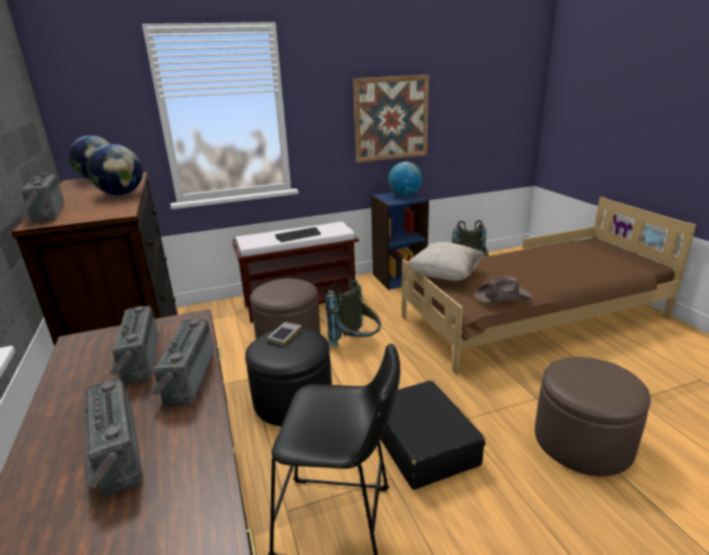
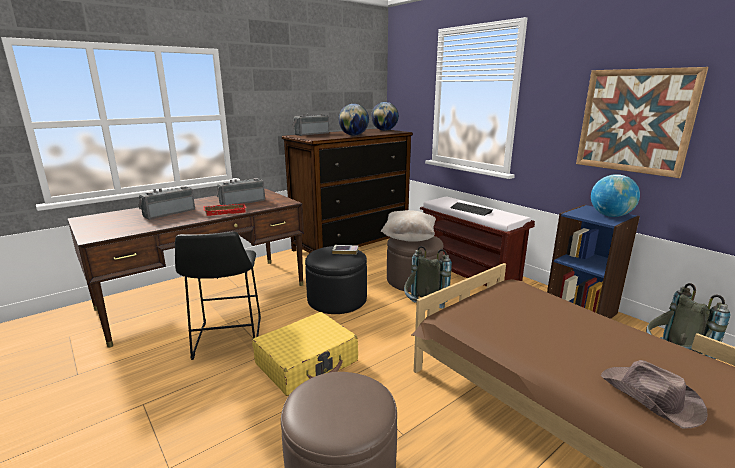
camera: 70 degrees right, 5 degrees down
radio [150,319,214,406] -> red tray [204,204,246,216]
black suitcase [380,380,485,490] -> yellow suitcase [252,312,358,396]
beige pillow [406,242,484,281] -> beige pillow moved to [381,210,436,242]
brown hat [473,276,532,303] -> brown hat moved to [601,360,708,429]

